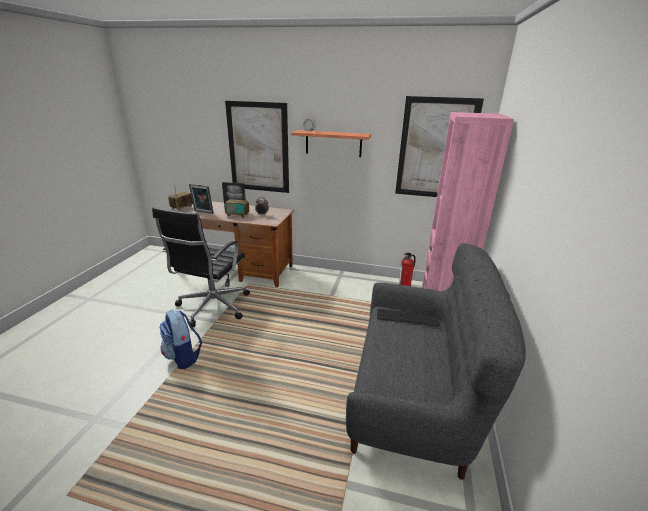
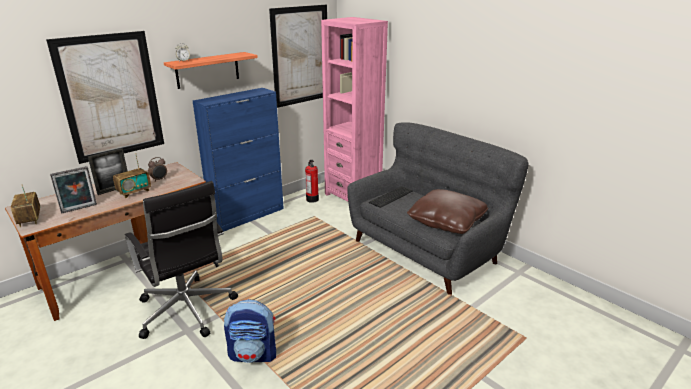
camera: 55 degrees left, 0 degrees up
none -> blue cabinet [193,88,284,232]
none -> brown pillow [407,189,488,234]

